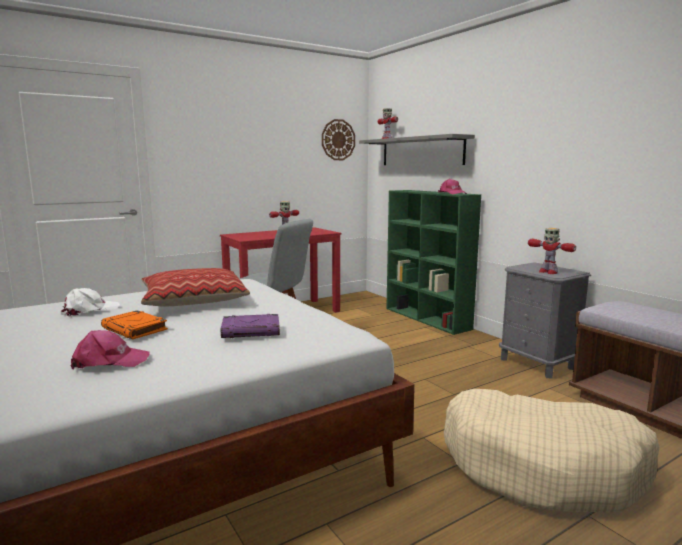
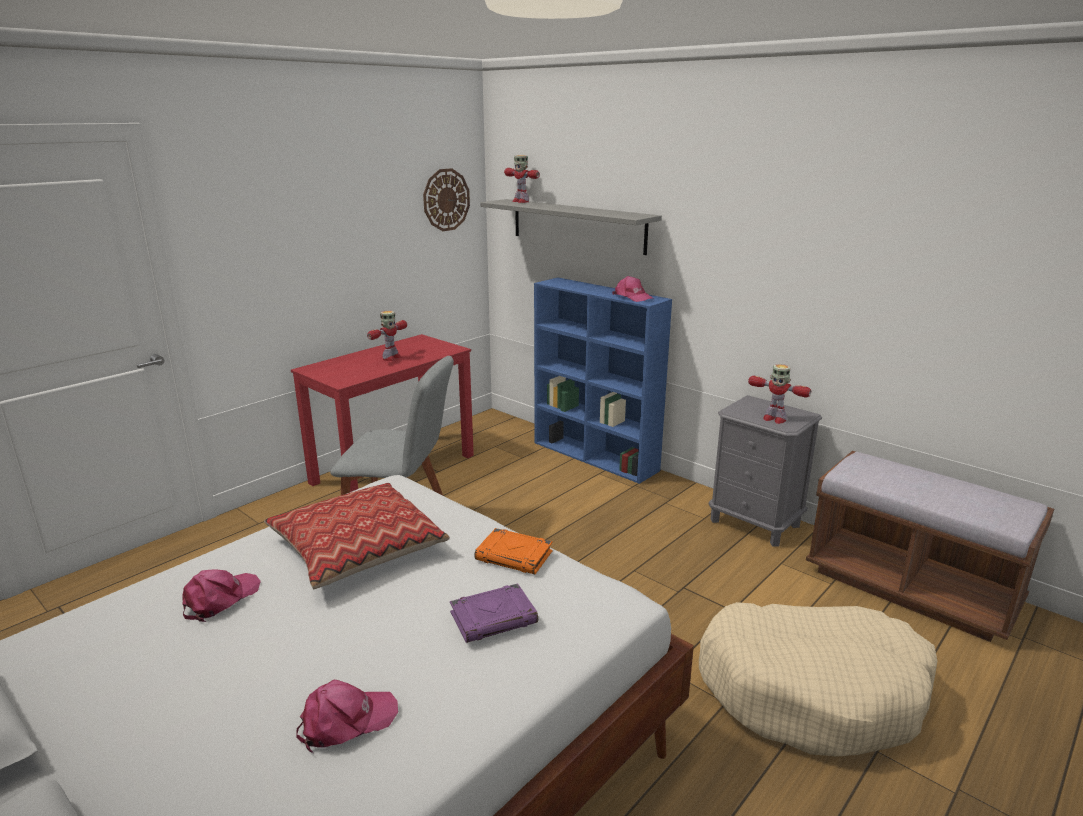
camera: 15 degrees left, 10 degrees up
white cap [61,288,120,316] -> pink cap [182,569,261,622]
orange book [101,310,168,339] -> orange book moved to [475,528,553,574]
green bookcase [386,190,481,335] -> blue bookcase [534,277,672,484]

